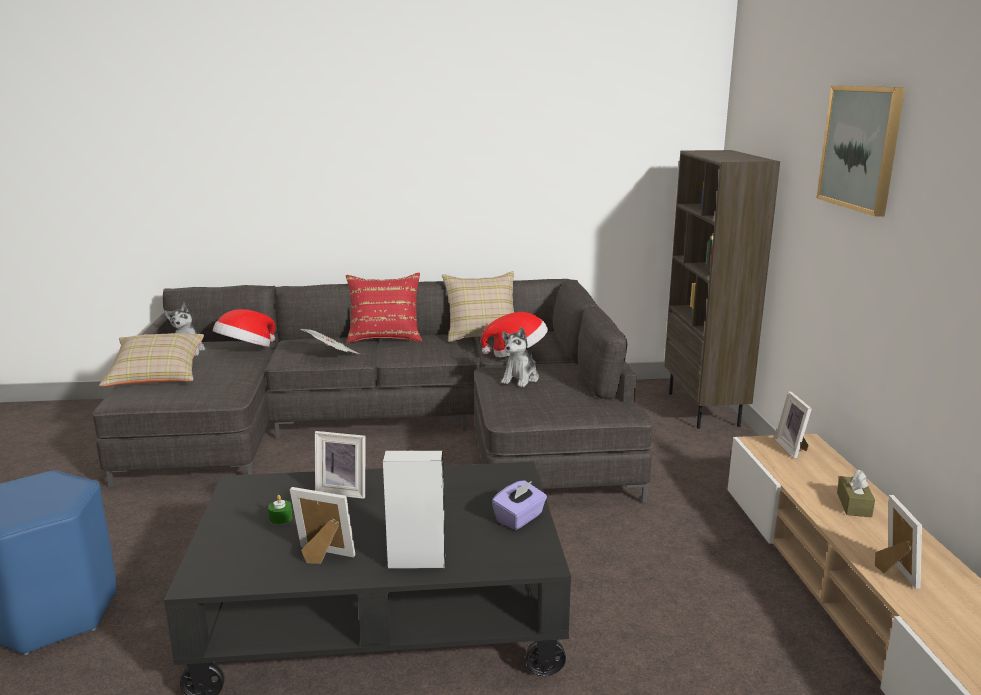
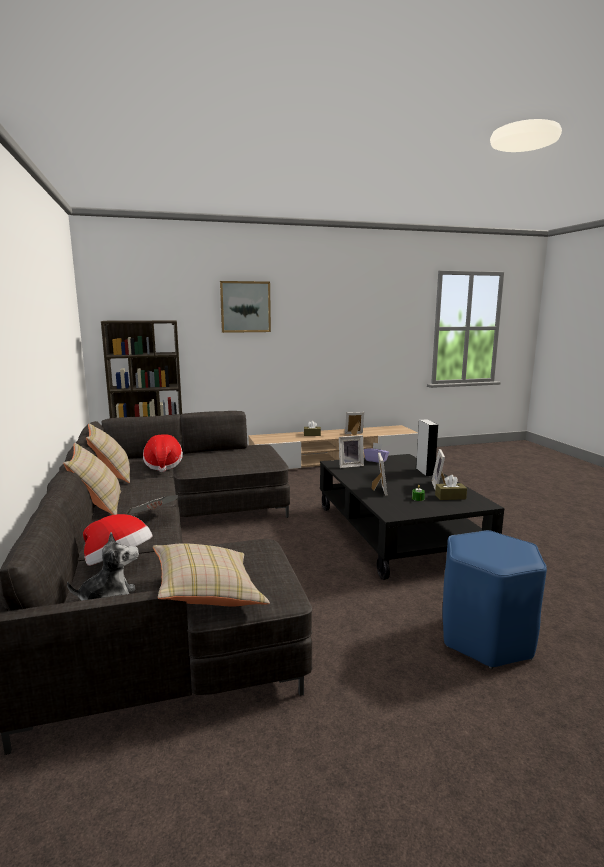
camera: 100 degrees left, 5 degrees down
red pillow [346,273,422,343] -> beige pillow [63,443,121,515]
plush toy [501,327,539,387] -> none
picture frame [775,391,812,459] -> picture frame moved to [339,435,364,468]
none -> brown tissue box [435,475,467,500]

